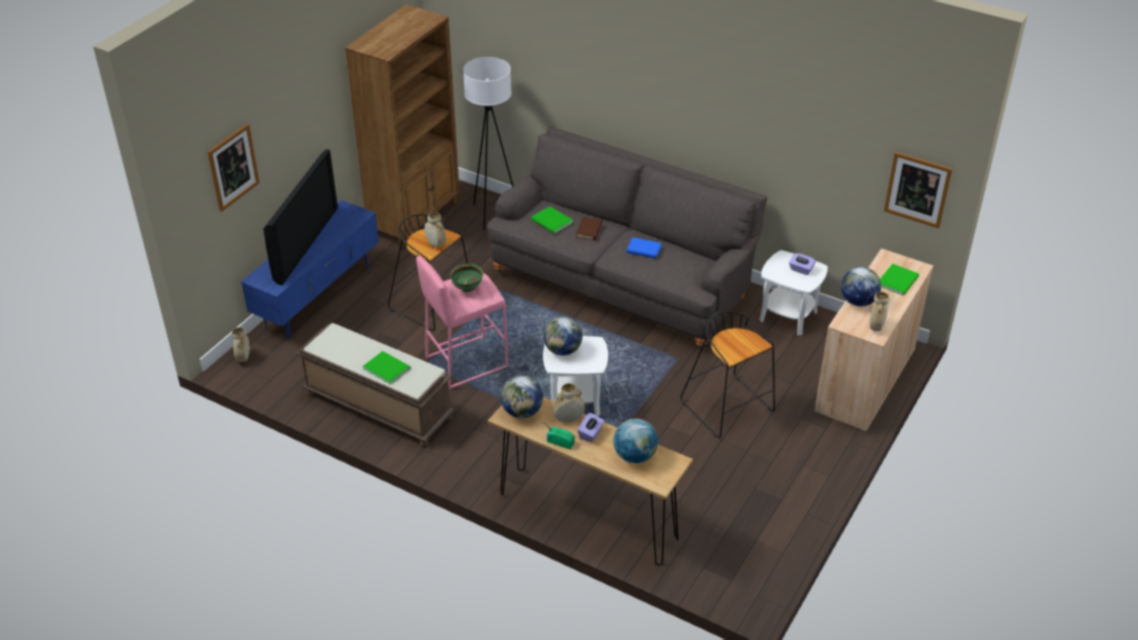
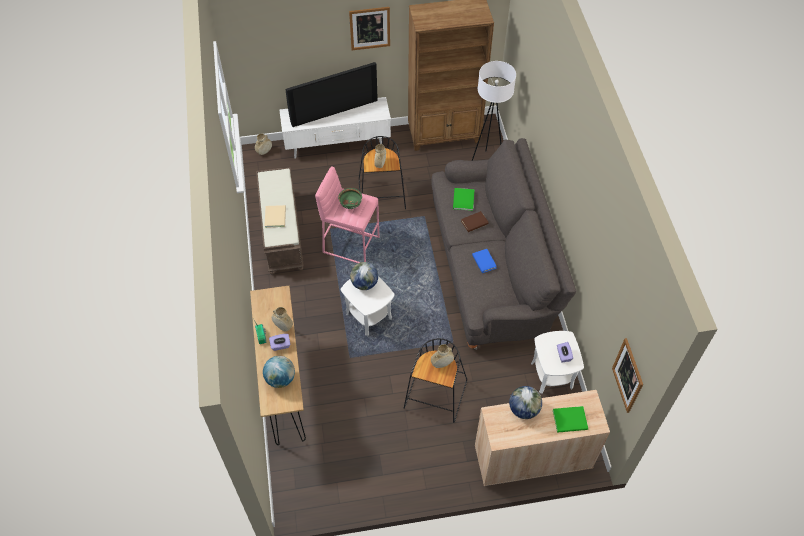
camera: 50 degrees right, 15 degrees up
picture [208,124,260,212] -> picture moved to [349,7,390,50]
blue tv stand [241,200,379,339] -> white tv stand [279,97,391,159]
green book [363,351,410,384] -> beige book [265,205,286,228]
globe [500,375,543,418] -> none
beige vase [870,292,889,331] -> beige vase moved to [431,344,454,368]

